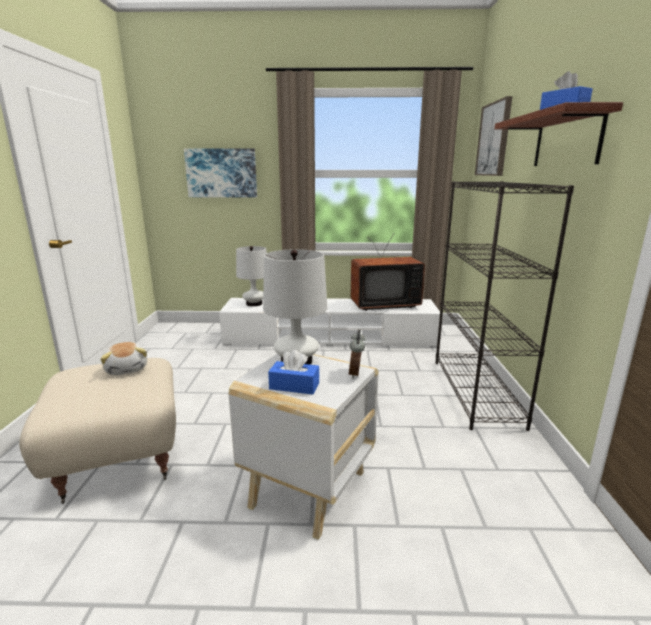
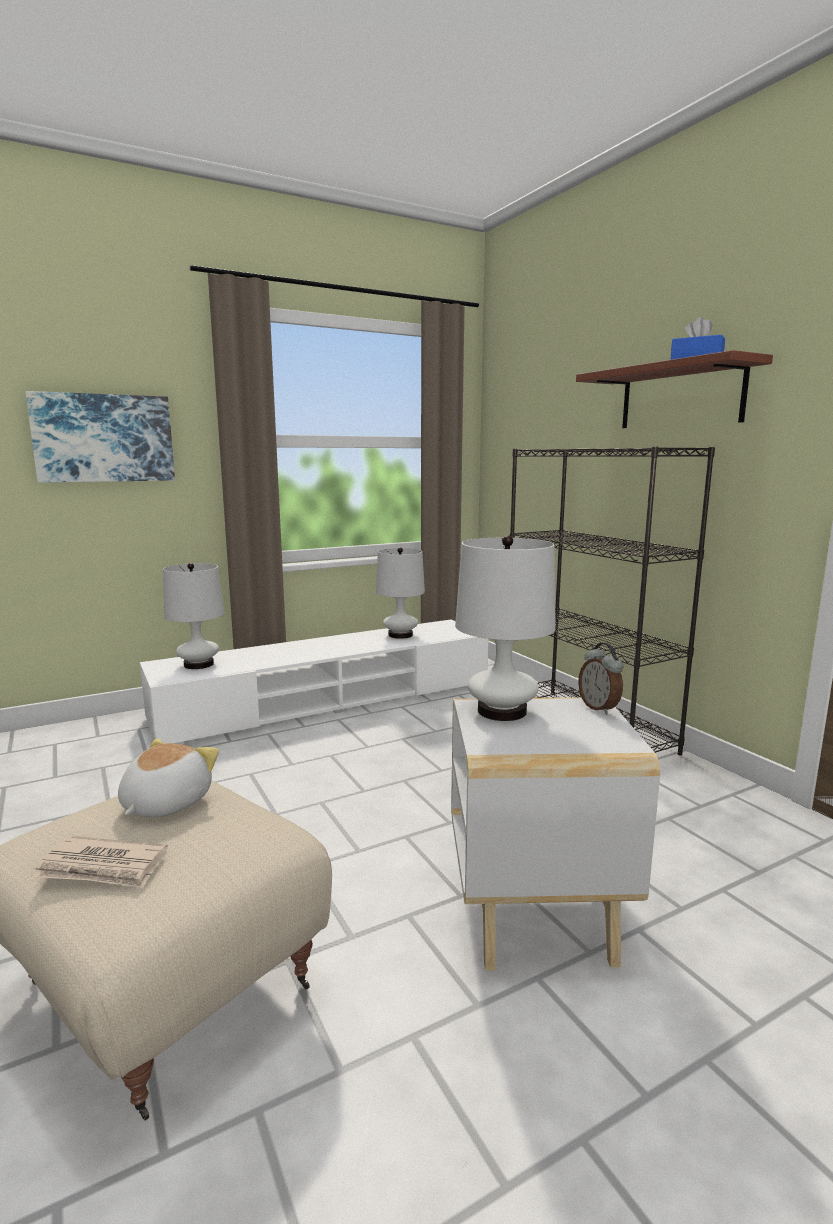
camera: 30 degrees left, 5 degrees down
plush toy [100,342,147,375] -> plush toy turned 105 degrees counterclockwise [118,738,219,818]
blue tissue box [268,350,319,395] -> none
television [351,234,425,311] -> white table lamp [376,547,425,639]
picture [475,96,512,176] -> none
none -> newspaper [34,836,168,888]

